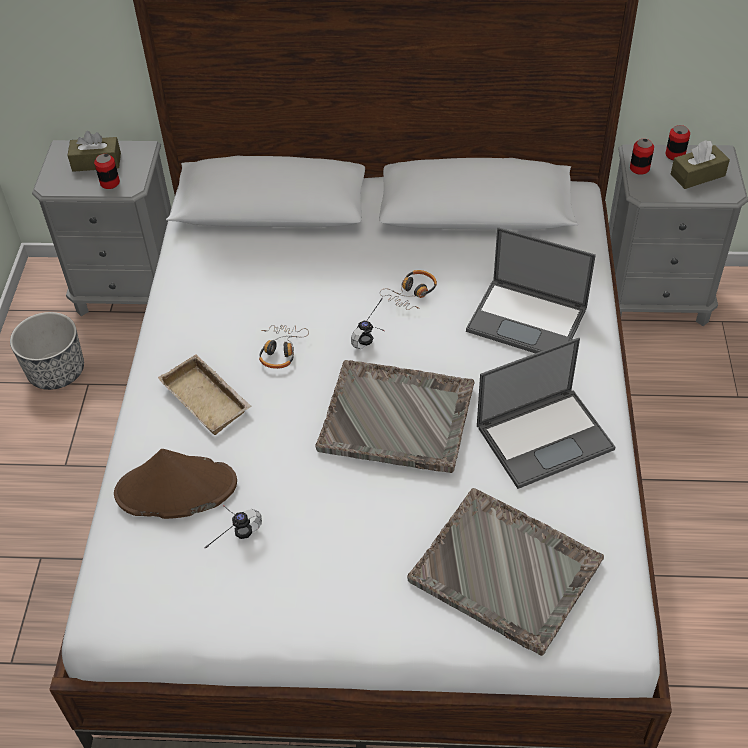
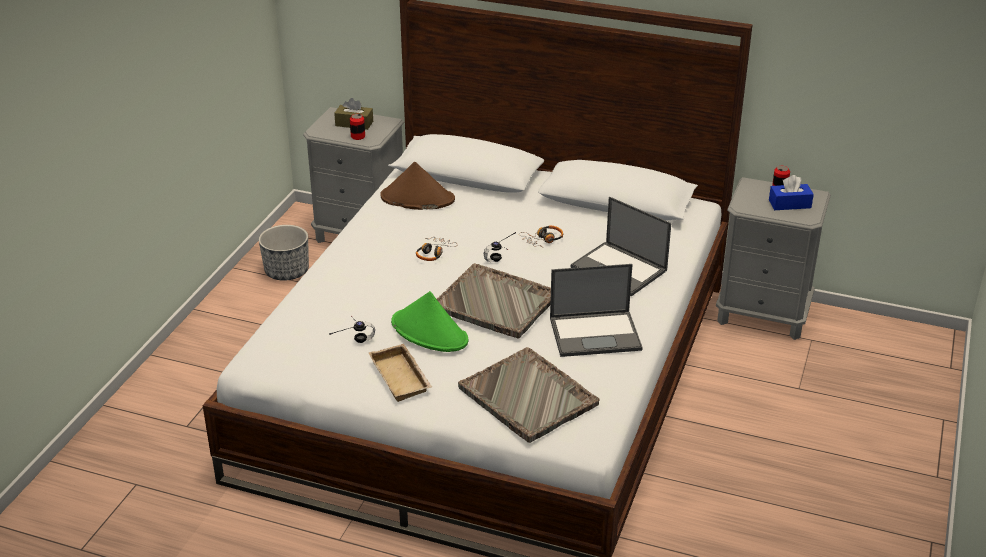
camera: 15 degrees right, 15 degrees down
brown hat [114,449,237,519] -> brown hat moved to [380,162,455,210]
beige tray [158,354,252,435] -> beige tray moved to [369,344,432,402]
can [630,139,654,175] -> none
brown tissue box [671,140,730,189] -> blue tissue box [769,175,814,210]
none -> green hat [391,291,468,352]

